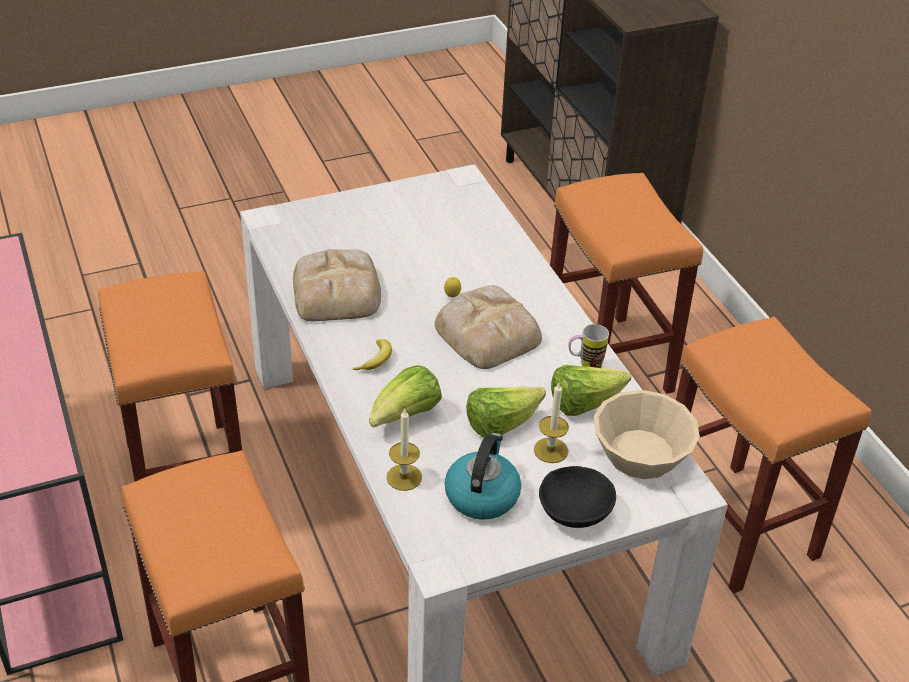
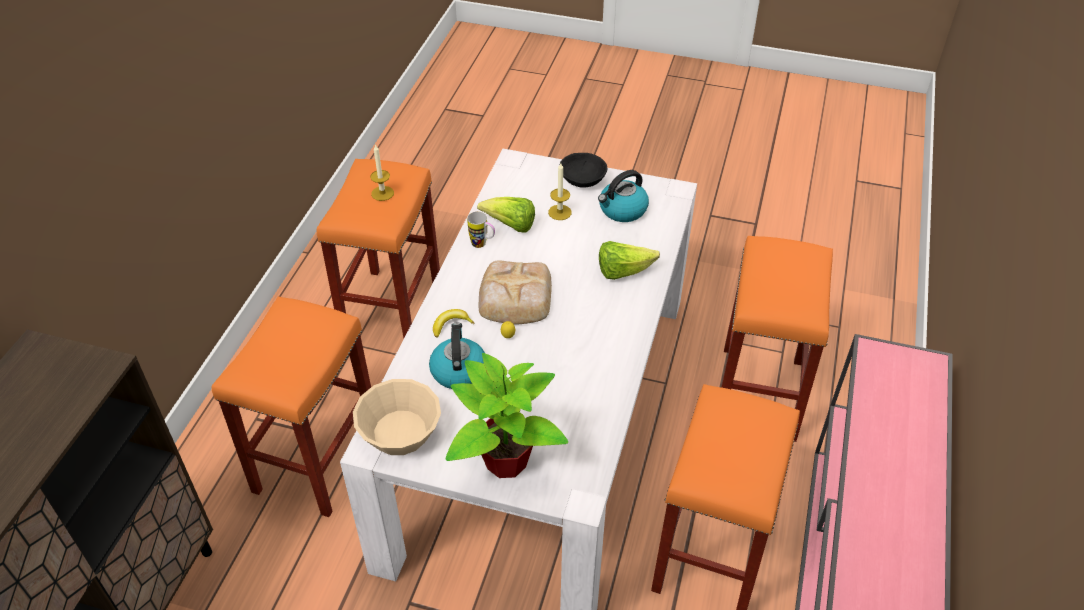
camera: 140 degrees left, 5 degrees up
bread [293,249,381,321] -> none
banana [353,339,392,370] -> banana moved to [433,309,474,337]
candle [386,408,422,491] -> candle moved to [370,144,394,201]
lettuce [466,387,546,438] -> none
beige bowl [594,390,700,479] -> beige bowl moved to [353,379,441,455]
none -> kettle [429,323,485,389]
none -> potted plant [446,353,568,478]

